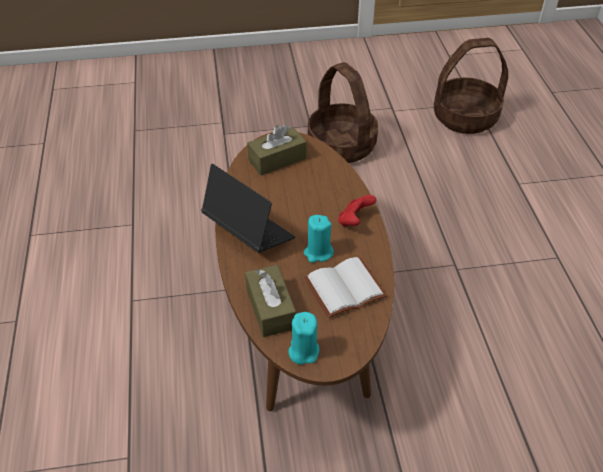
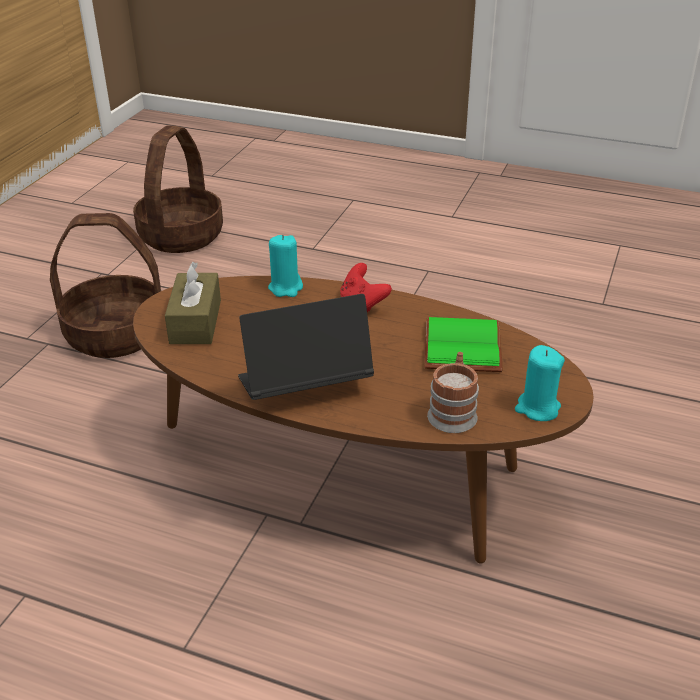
camera: 60 degrees left, 10 degrees down
brown tissue box [245,265,296,337] -> mug [427,352,479,433]
turquoise candle [304,215,334,263] -> turquoise candle moved to [268,235,303,297]
white book [304,257,387,318] -> green book [425,317,502,372]

